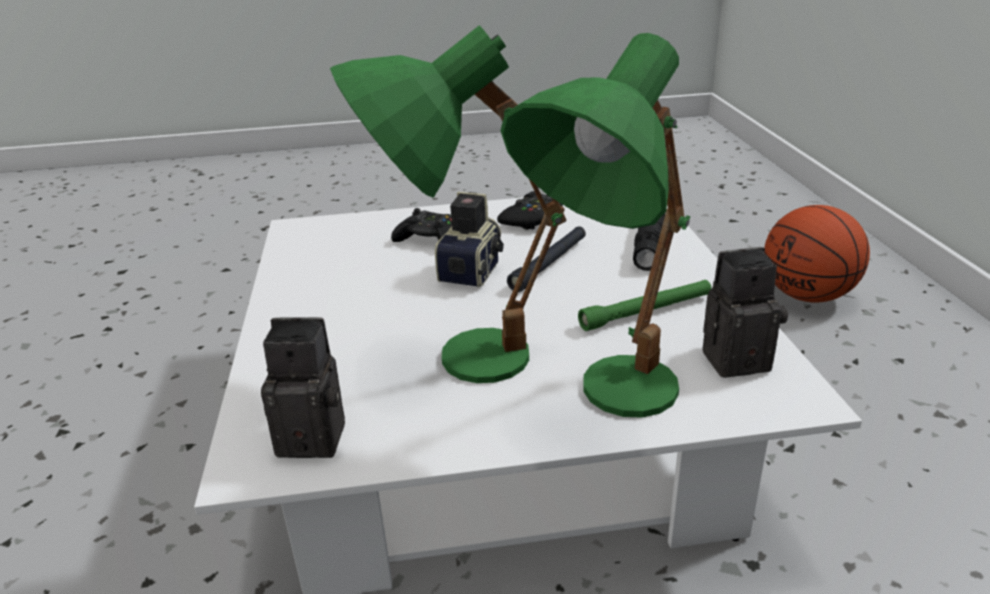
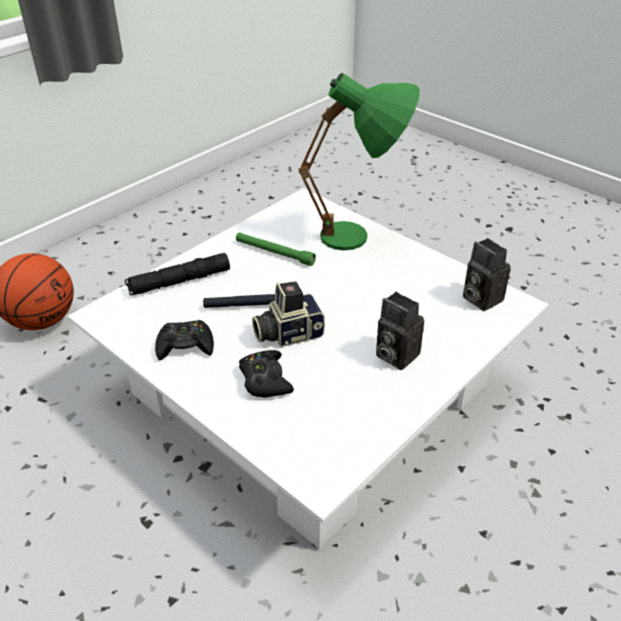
camera: 130 degrees left, 10 degrees up
green table lamp [330,25,567,383] -> none
camera [703,247,788,378] -> camera moved to [376,292,424,370]

